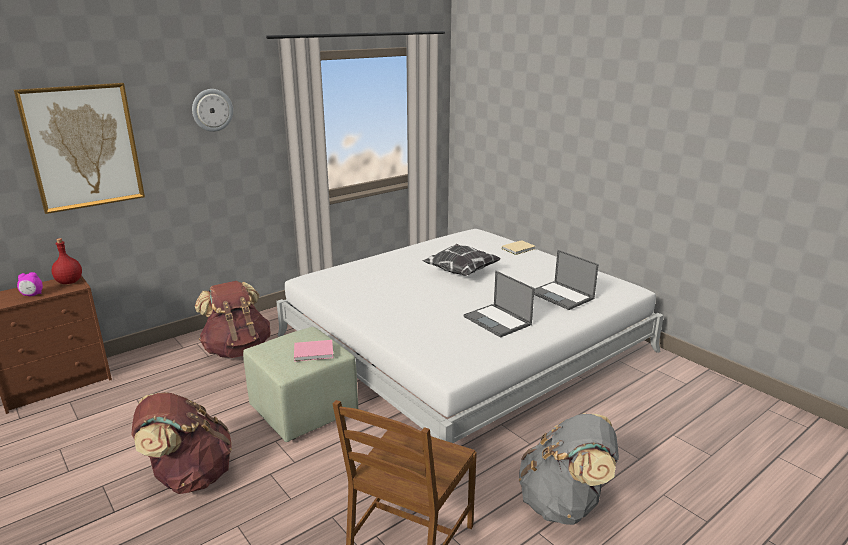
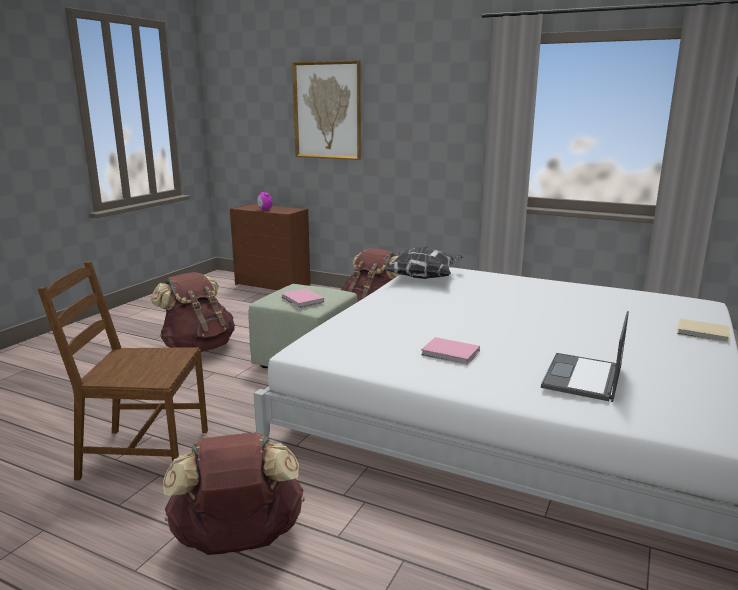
camera: 65 degrees right, 5 degrees down
red bottle [52,238,82,284] -> none
wall clock [192,89,233,132] -> none
pillow [422,244,500,276] -> pillow moved to [384,247,464,279]
laptop [464,271,535,338] -> pink book [421,337,480,365]
grey backpack [519,413,619,525] -> brown backpack [163,432,304,555]

